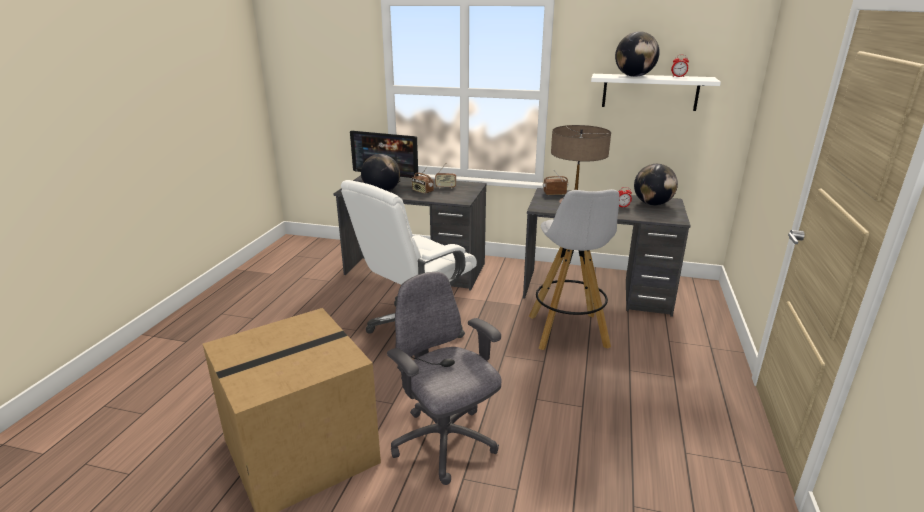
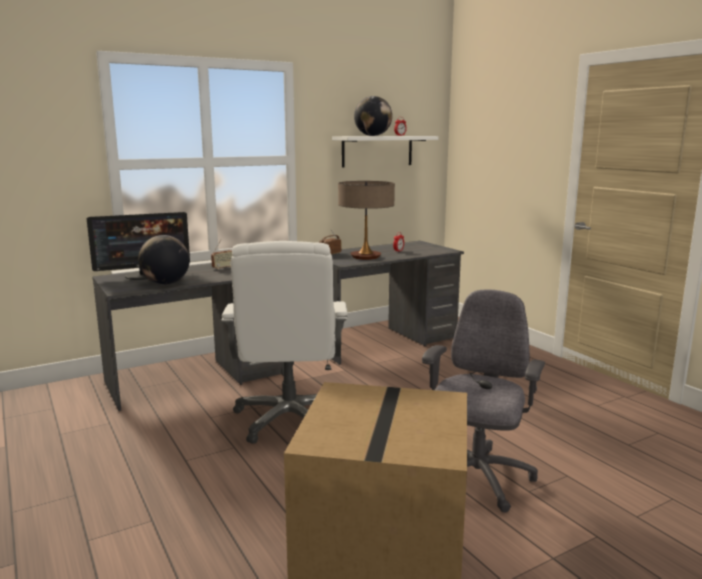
camera: 45 degrees left, 10 degrees down
grey office chair [387,272,502,485] -> grey office chair turned 105 degrees clockwise [422,289,545,513]
radio [411,167,434,194] -> none
white stool [529,189,620,350] -> none
globe [634,164,678,205] -> none

